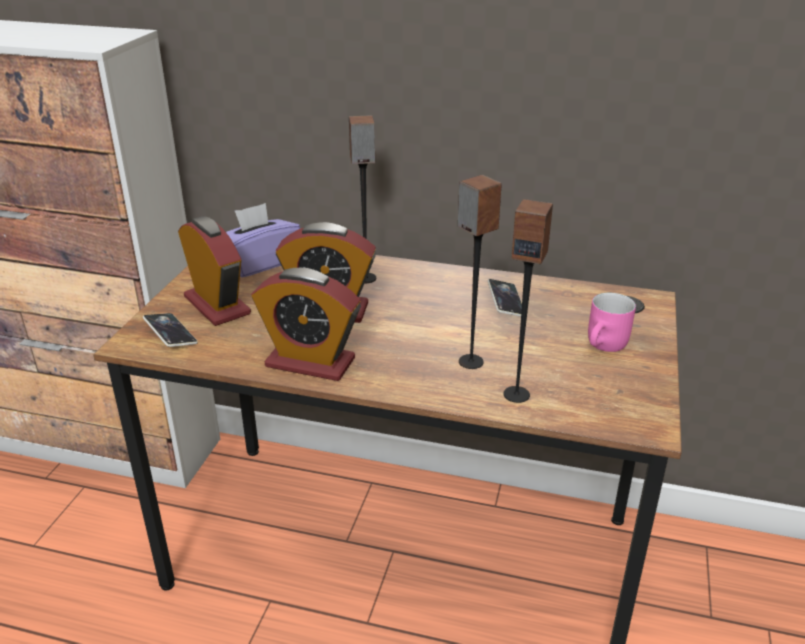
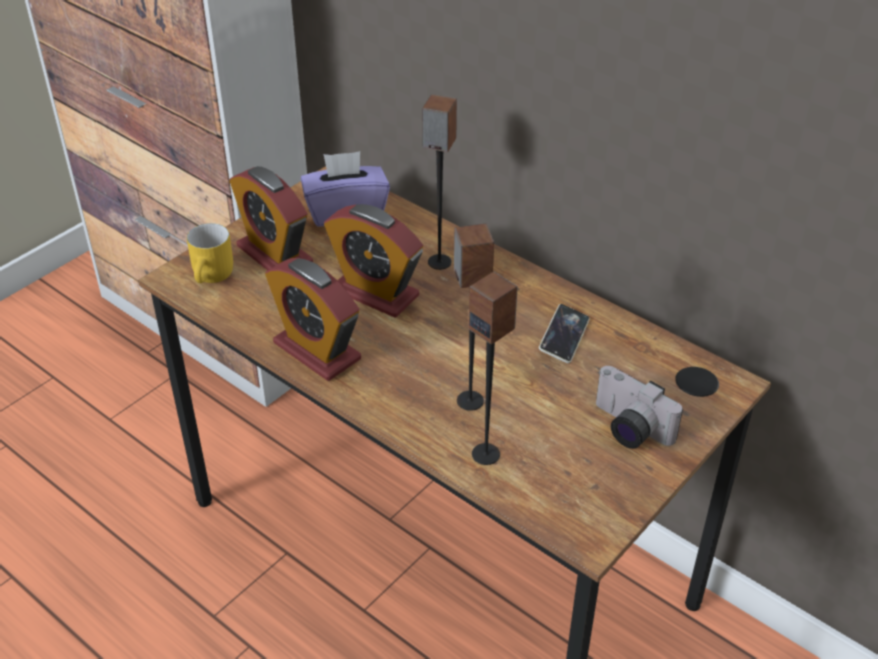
camera: 25 degrees right, 10 degrees up
phone [143,313,198,347] -> yellow mug [187,223,233,283]
alarm clock [178,216,251,326] -> alarm clock turned 150 degrees clockwise [229,166,313,270]
pink mug [588,293,636,352] -> camera [596,366,683,449]

